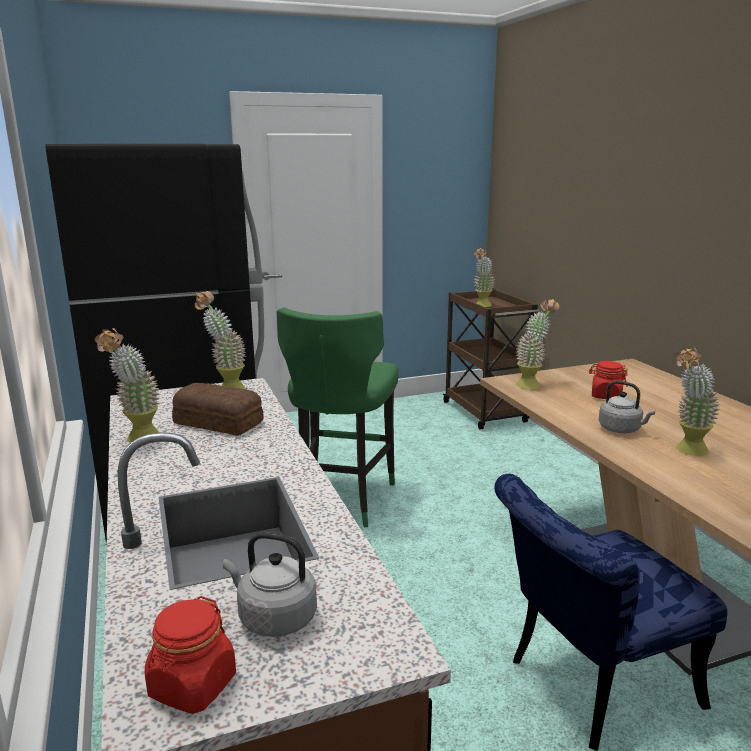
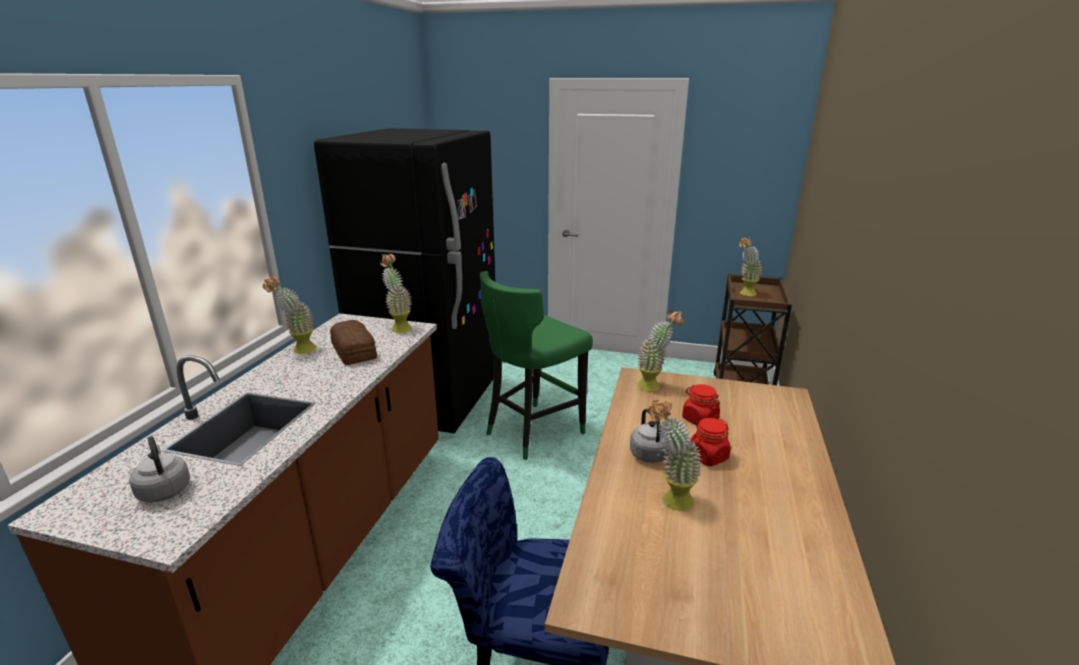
camera: 35 degrees right, 5 degrees up
red jar [145,596,236,714] -> red jar moved to [691,418,731,466]

